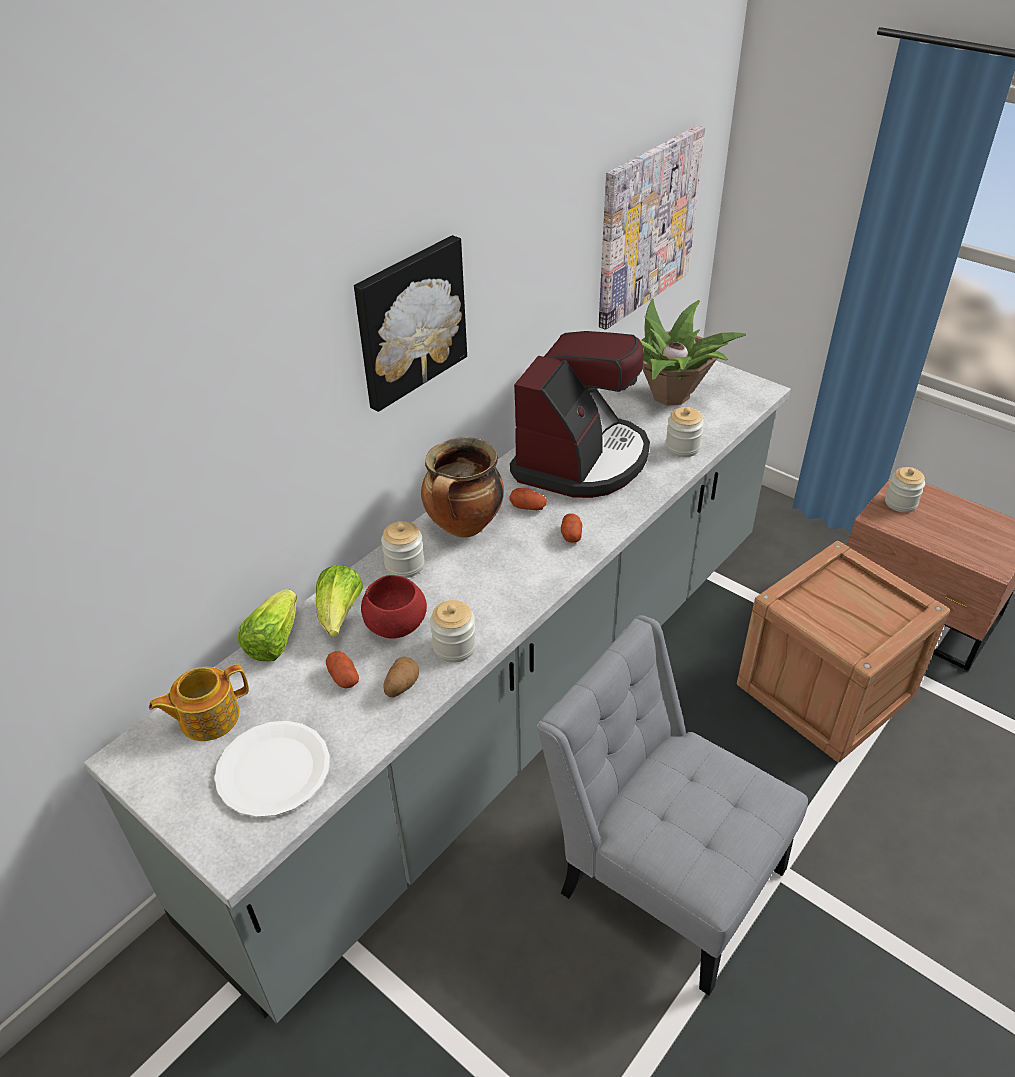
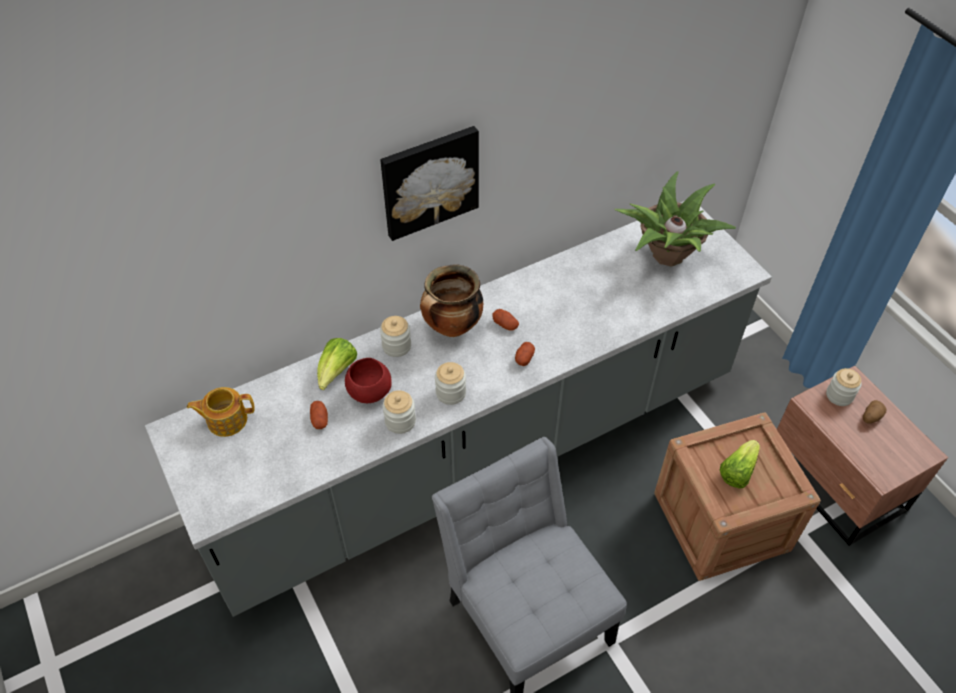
camera: 20 degrees right, 10 degrees up
white plate [214,721,330,817] -> none
lettuce [238,589,297,661] -> lettuce moved to [720,440,760,489]
potato [383,657,419,697] -> potato moved to [863,400,886,424]
coffee machine [510,331,650,498] -> none
picture [599,125,705,330] -> none
jar [665,407,704,457] -> jar moved to [435,362,466,405]

